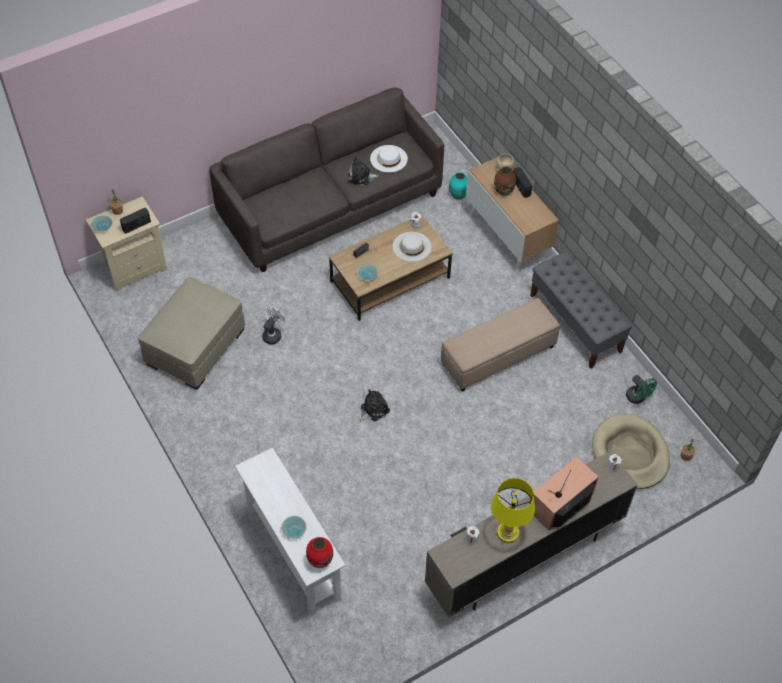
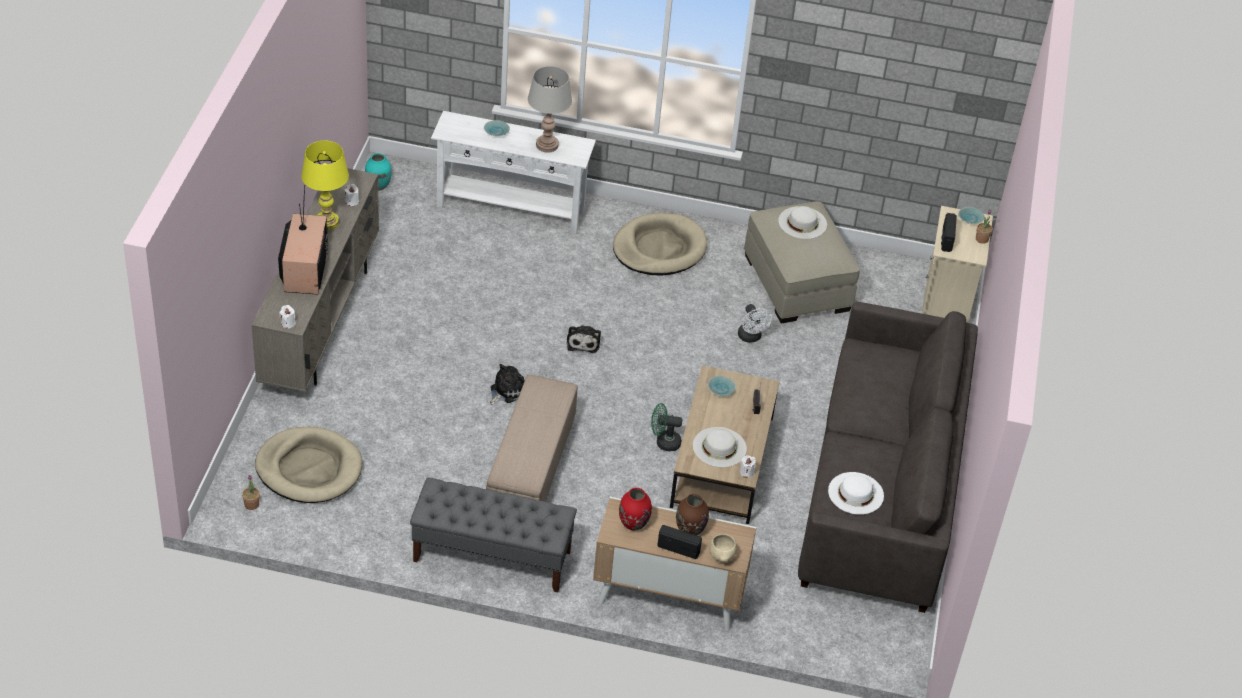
camera: 130 degrees right, 10 degrees down
red vase [306,537,333,568] -> red vase moved to [619,488,652,531]
plush toy [348,155,379,185] -> plush toy moved to [490,364,525,405]
turquoise vase [449,172,467,200] -> turquoise vase moved to [365,153,392,191]
green fan [626,375,657,404] -> green fan moved to [651,403,682,451]
none -> grey table lamp [528,66,572,153]
none -> beige dog bed [613,213,707,275]
none -> white hat [778,206,827,239]

